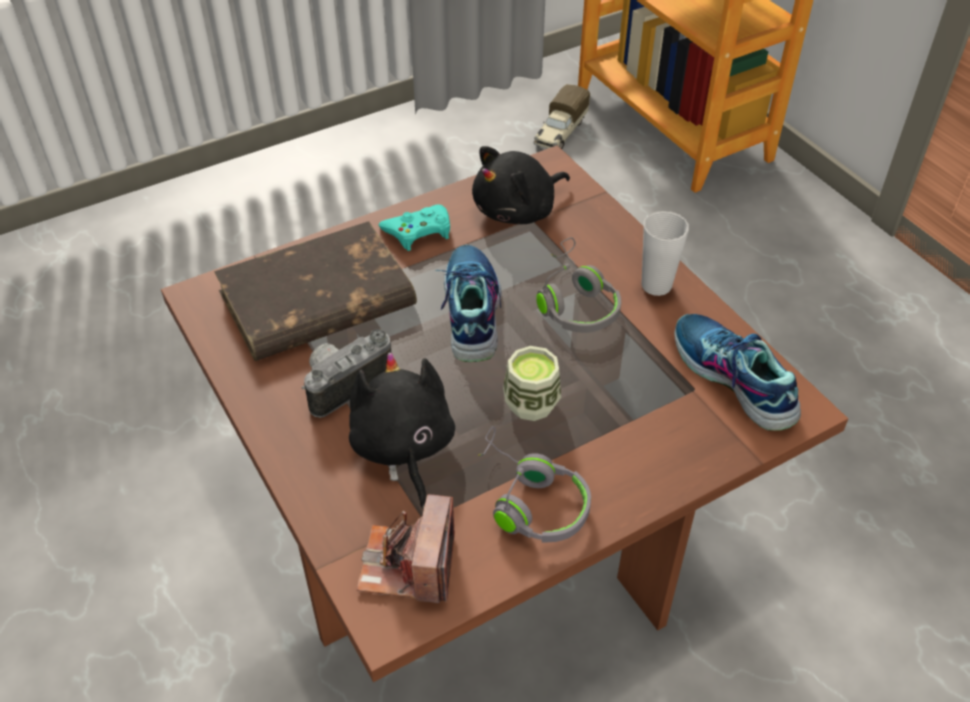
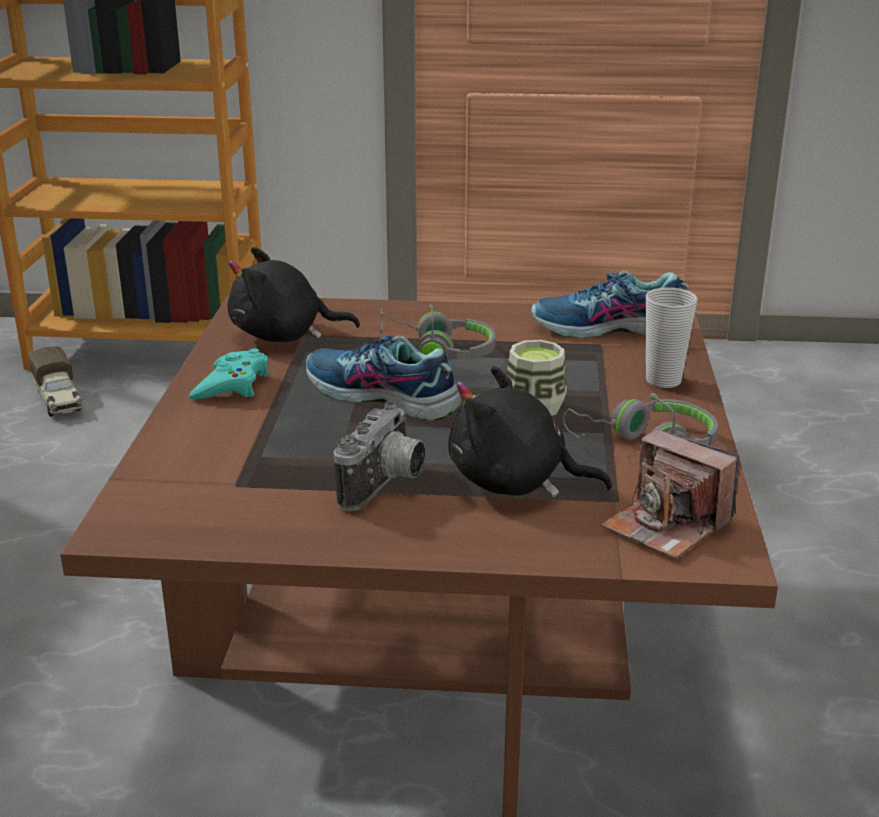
camera: 55 degrees left, 20 degrees down
brown book [214,221,417,361] -> none
camera [302,329,391,418] -> camera turned 150 degrees counterclockwise [333,402,426,511]
black plush toy [472,146,570,224] -> black plush toy turned 90 degrees clockwise [228,247,360,342]
cup [641,211,689,296] -> cup moved to [646,287,698,388]

